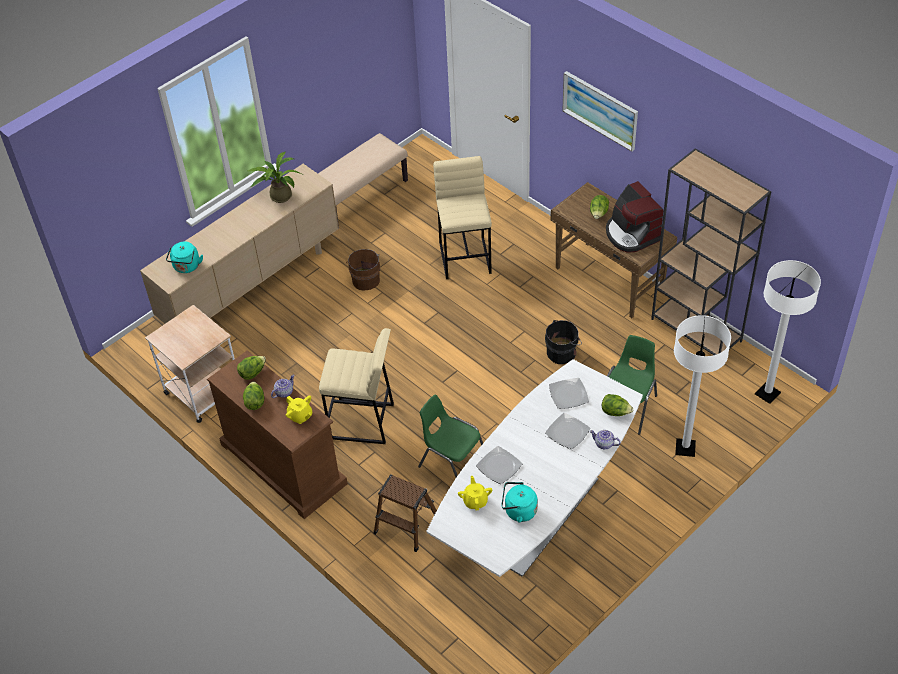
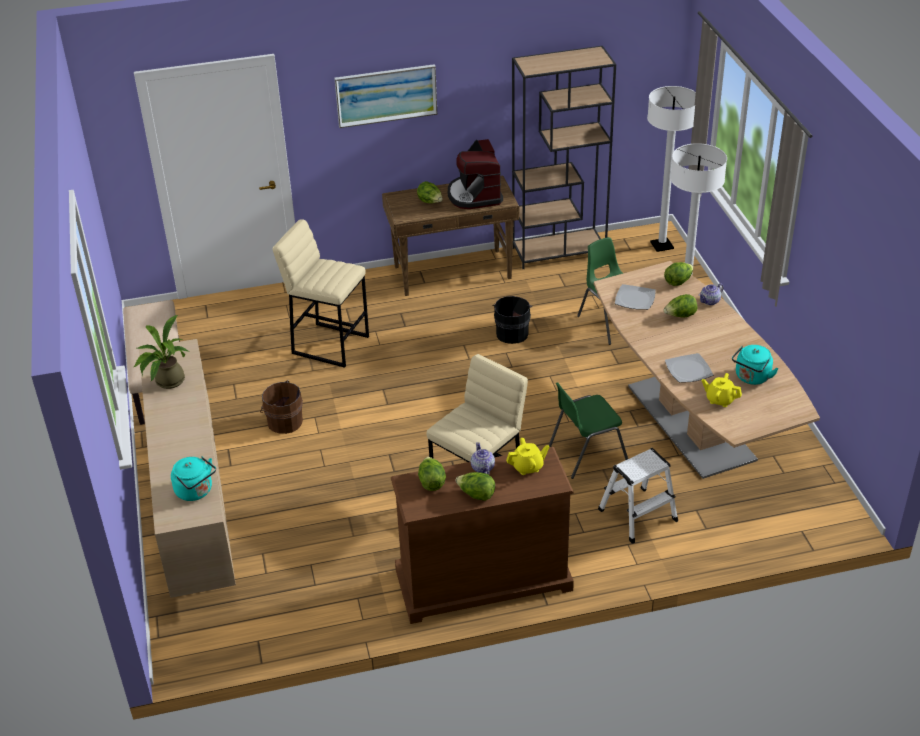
camera: 60 degrees left, 10 degrees down
beige cart [145,305,235,423] -> none
brown step ladder [373,474,437,552] -> white step ladder [598,448,678,544]
white dining table [427,359,643,577] -> brown dining table [594,261,820,479]
plate [545,413,591,449] -> lettuce [664,294,697,318]
coffee machine [606,181,664,253] -> coffee machine turned 75 degrees clockwise [448,139,503,209]

